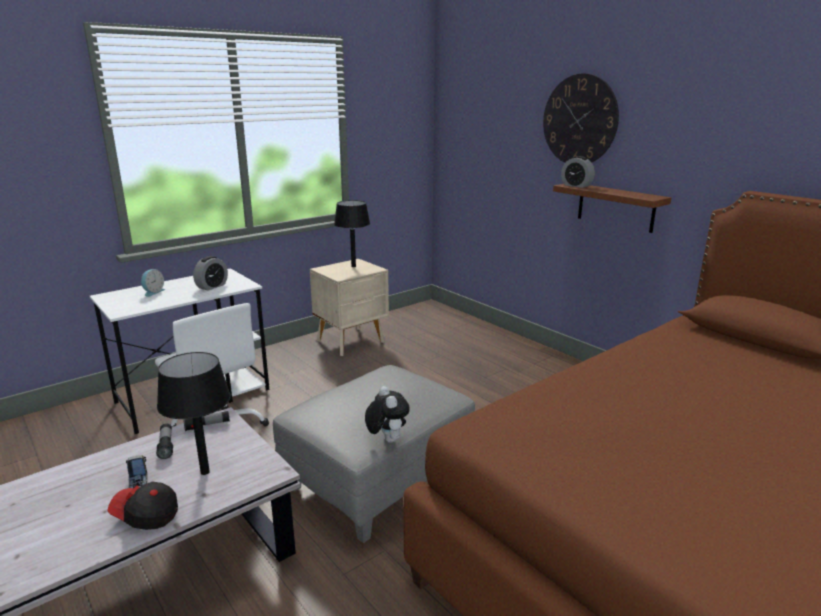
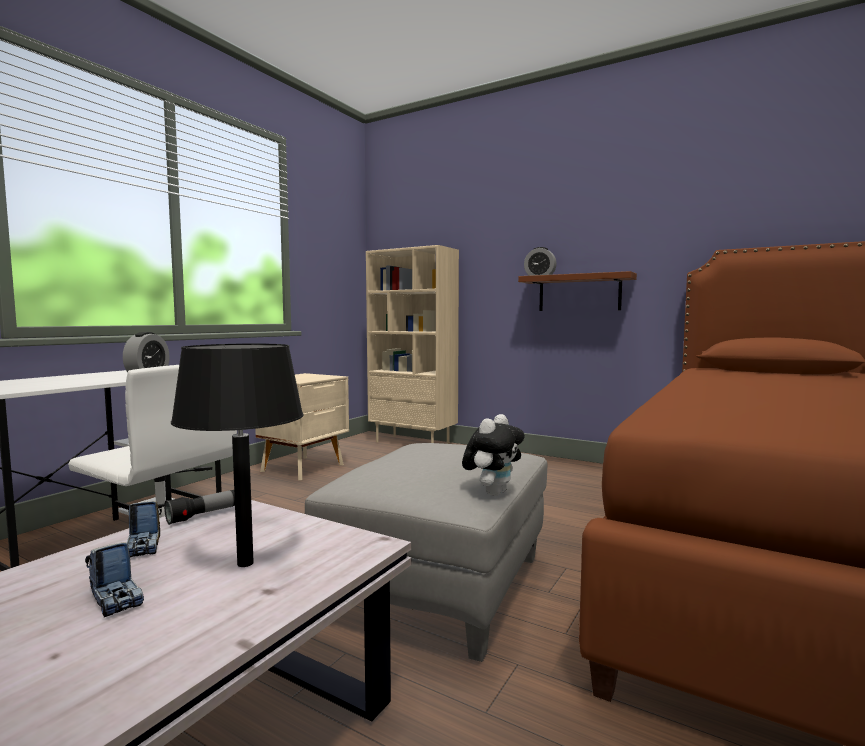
camera: 20 degrees left, 15 degrees down
cap [107,482,178,530] -> none
alarm clock [141,269,165,297] -> none
flashlight [156,423,173,459] -> toy truck [127,501,162,558]
black table lamp [334,200,370,267] -> none
plush toy [365,386,410,443] -> plush toy turned 75 degrees clockwise [462,414,525,496]
wall clock [543,73,619,163] -> none
none -> beige bookcase [366,245,459,444]

